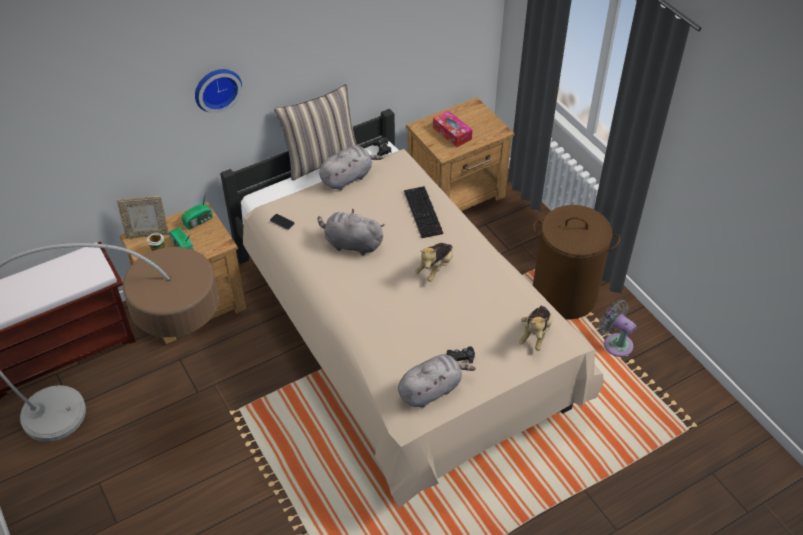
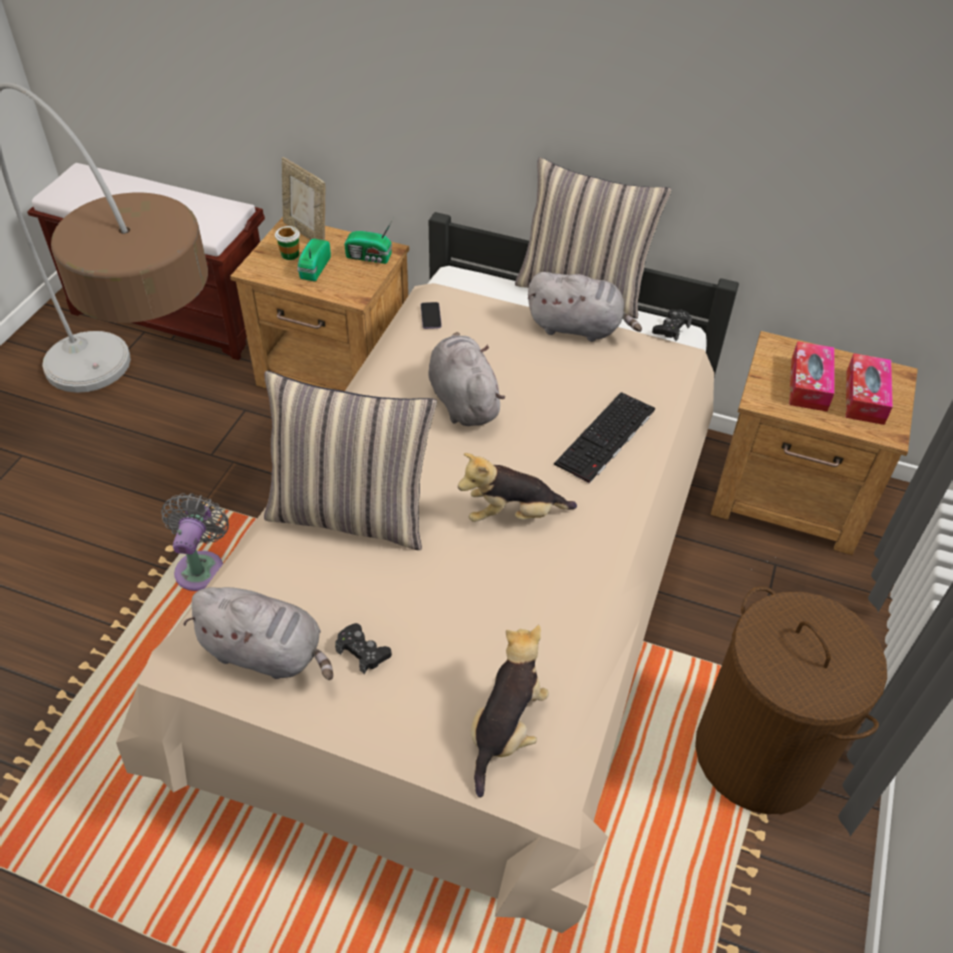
camera: 50 degrees right, 0 degrees up
wall clock [195,69,242,113] -> none
plush toy [519,306,553,351] -> plush toy turned 135 degrees clockwise [471,625,549,797]
grey fan [599,300,636,357] -> grey fan moved to [161,493,229,591]
none -> pillow [264,371,437,550]
none -> tissue box [846,353,893,425]

